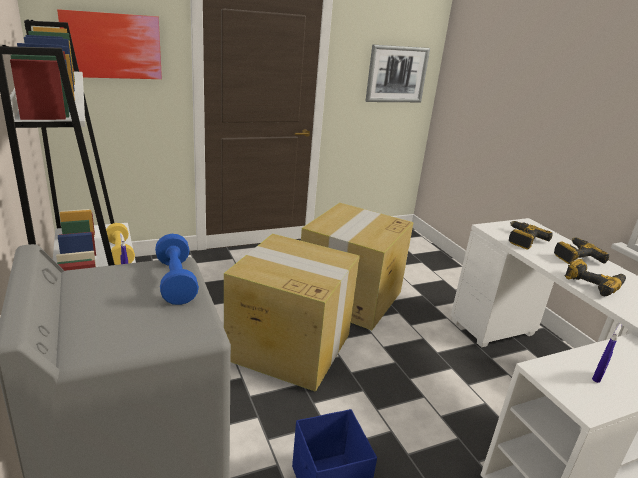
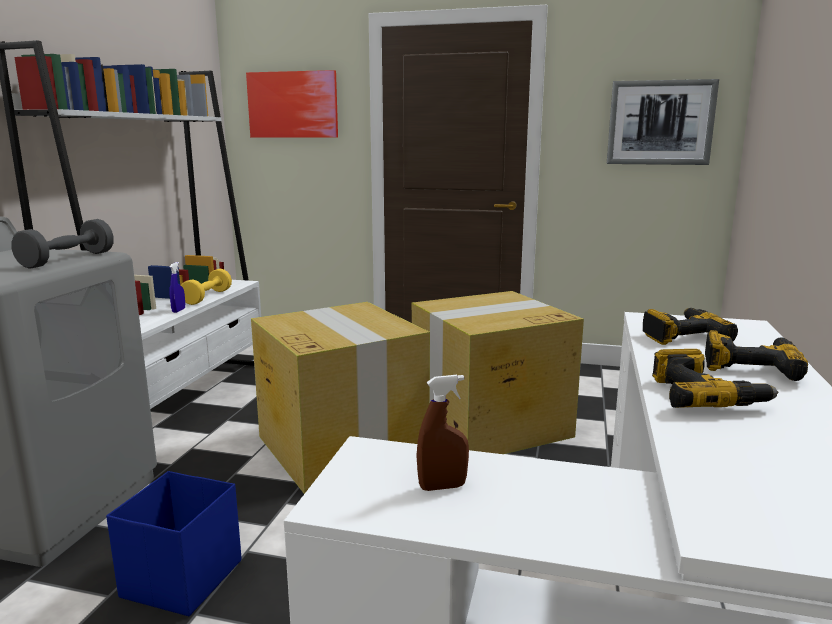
camera: 40 degrees right, 10 degrees down
blue dumbbell [155,234,199,305] -> grey dumbbell [11,219,114,269]
blue spray bottle [592,324,622,383] -> brown spray bottle [416,375,469,491]

